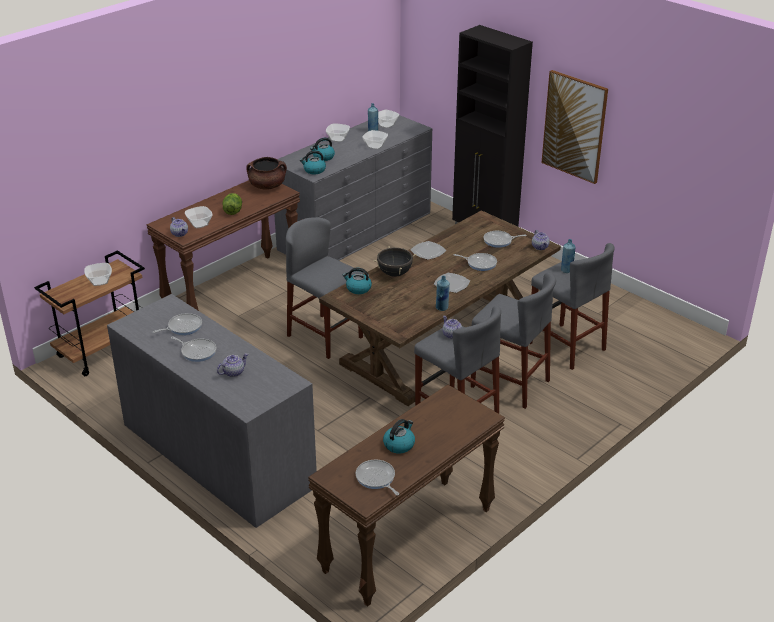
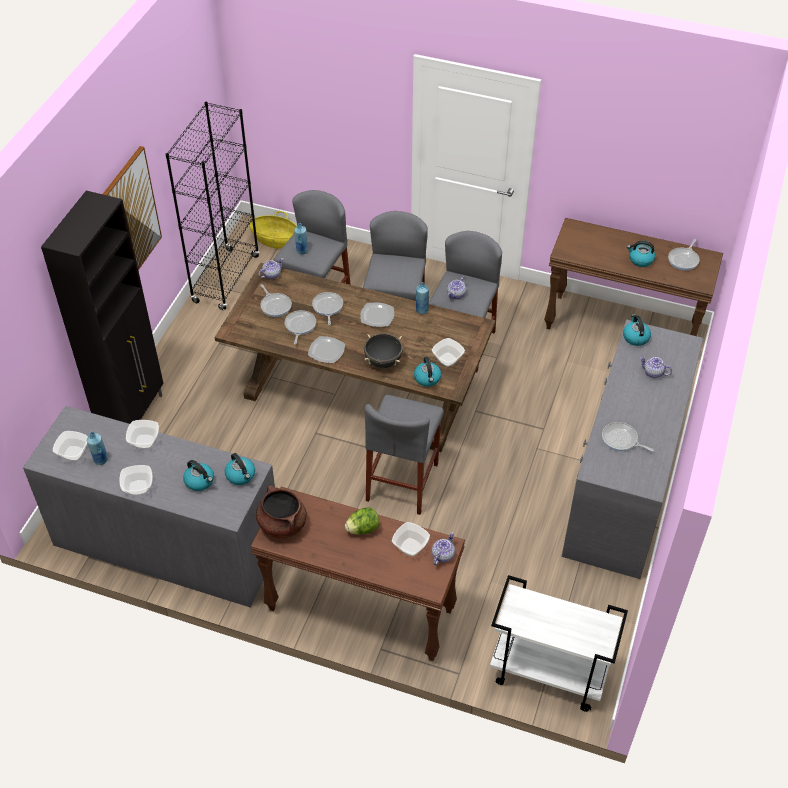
camera: 115 degrees left, 15 degrees up
brown cart [34,251,145,376] -> white cart [490,575,628,712]
bowl [84,263,112,286] -> bowl moved to [432,338,465,367]
frying pan [171,336,216,362] -> frying pan moved to [285,310,316,344]
none -> black bookcase [165,101,259,310]
none -> basket [249,211,297,248]
none -> kettle [623,314,651,346]

